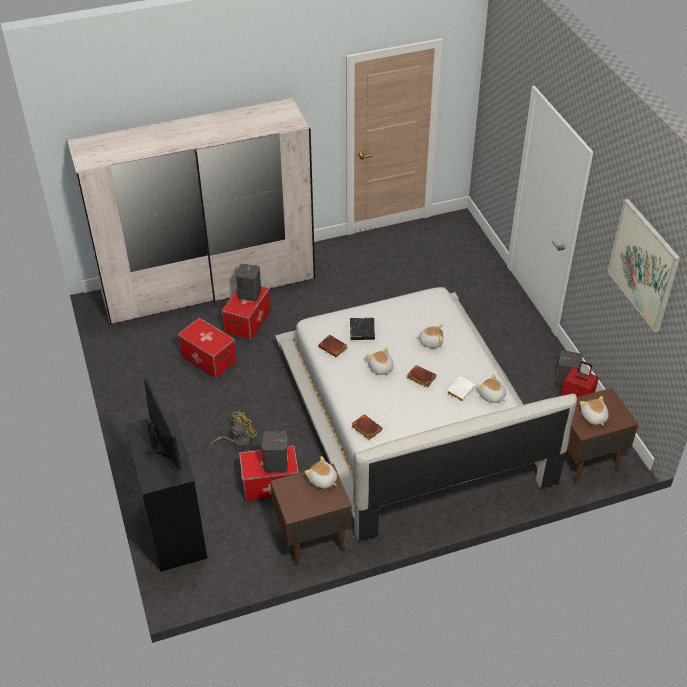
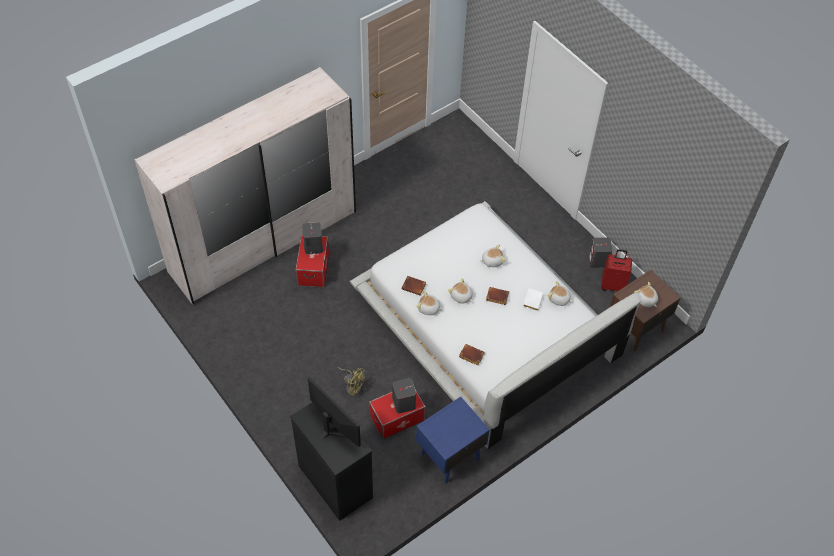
camera: 20 degrees left, 10 degrees up
storage box [177,318,237,378] -> none
yellow fan [210,411,257,447] -> yellow fan turned 90 degrees clockwise [338,366,365,396]
brown nightstand [270,464,352,566] -> blue nightstand [416,396,490,484]
plush toy [304,456,337,489] -> plush toy moved to [416,291,442,315]
black book [350,318,375,340] -> none
picture [607,199,680,332] -> none

